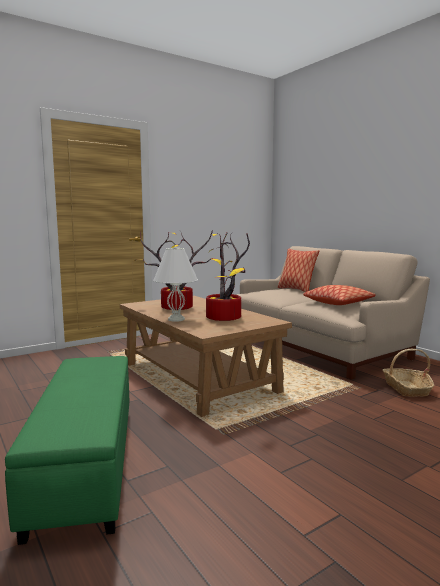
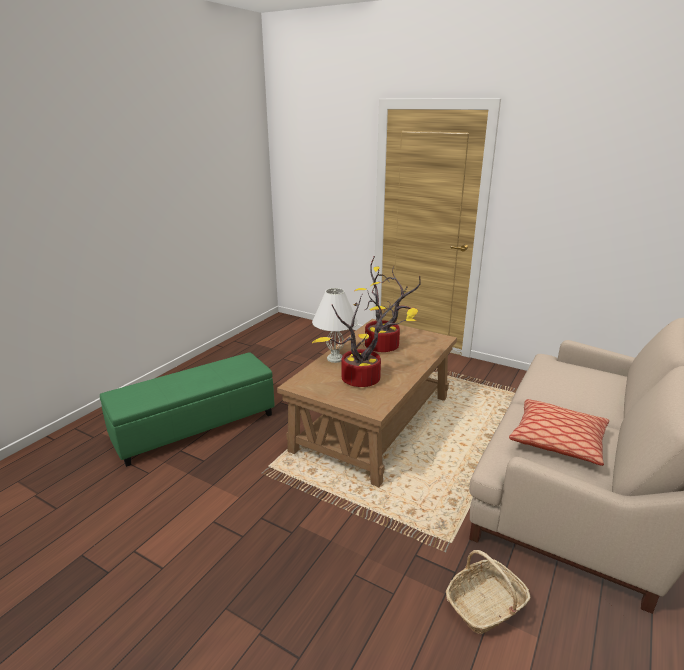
camera: 65 degrees right, 15 degrees up
pillow [278,249,319,292] -> none

